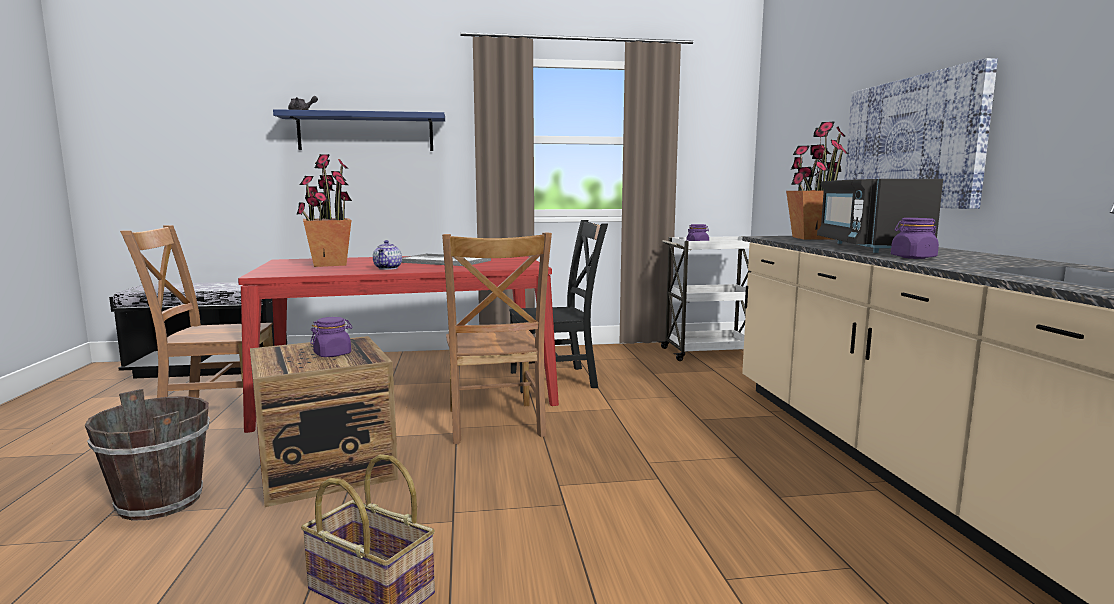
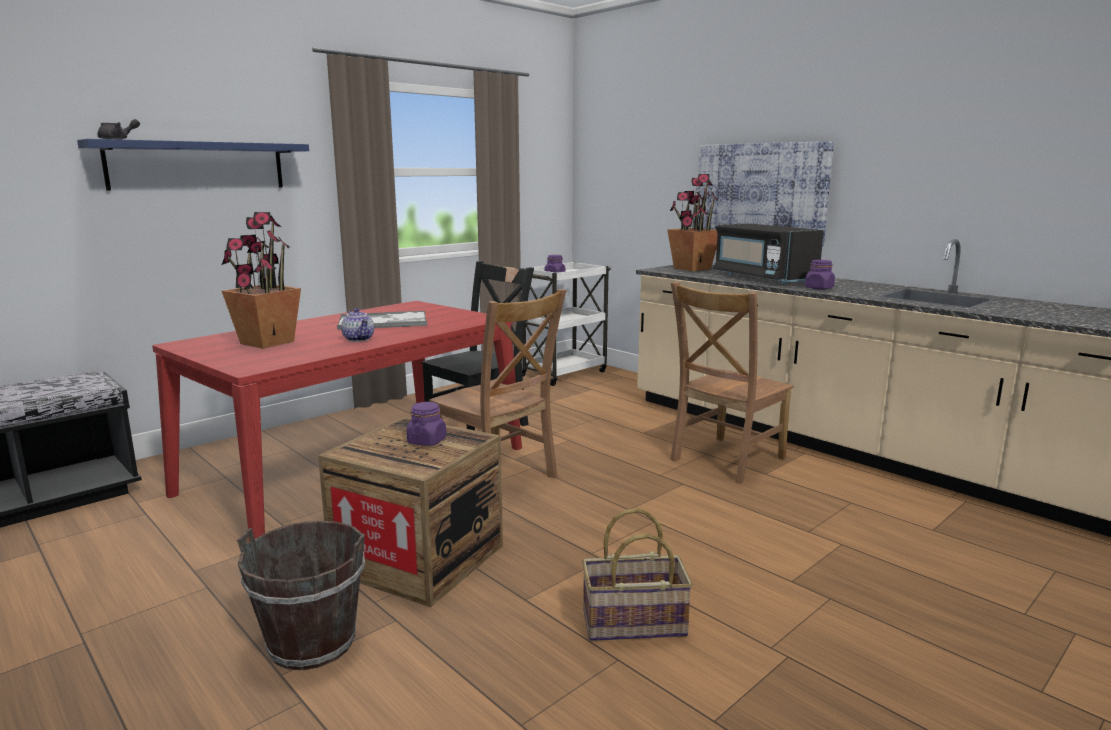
camera: 35 degrees left, 5 degrees up
brown chair [120,225,273,398] -> brown chair moved to [671,282,794,484]

